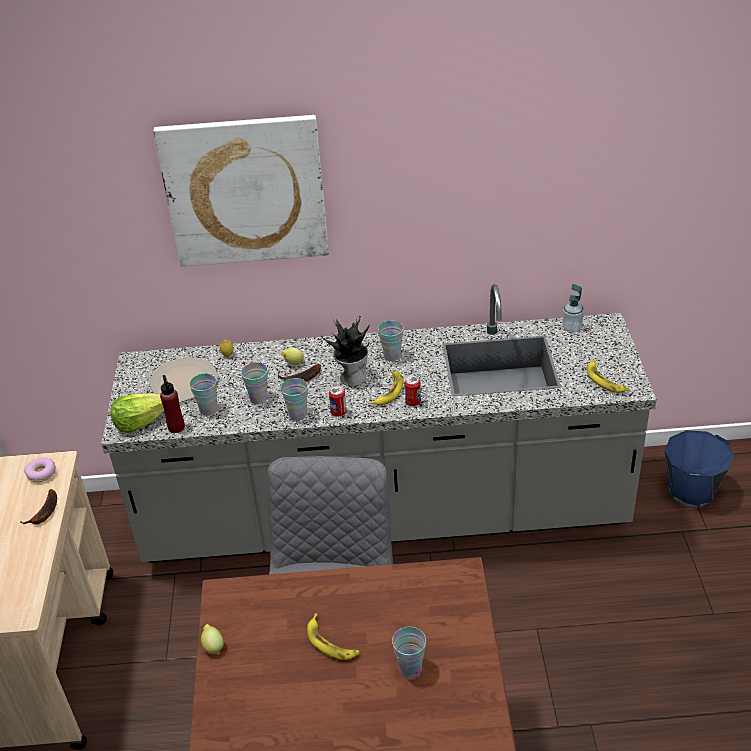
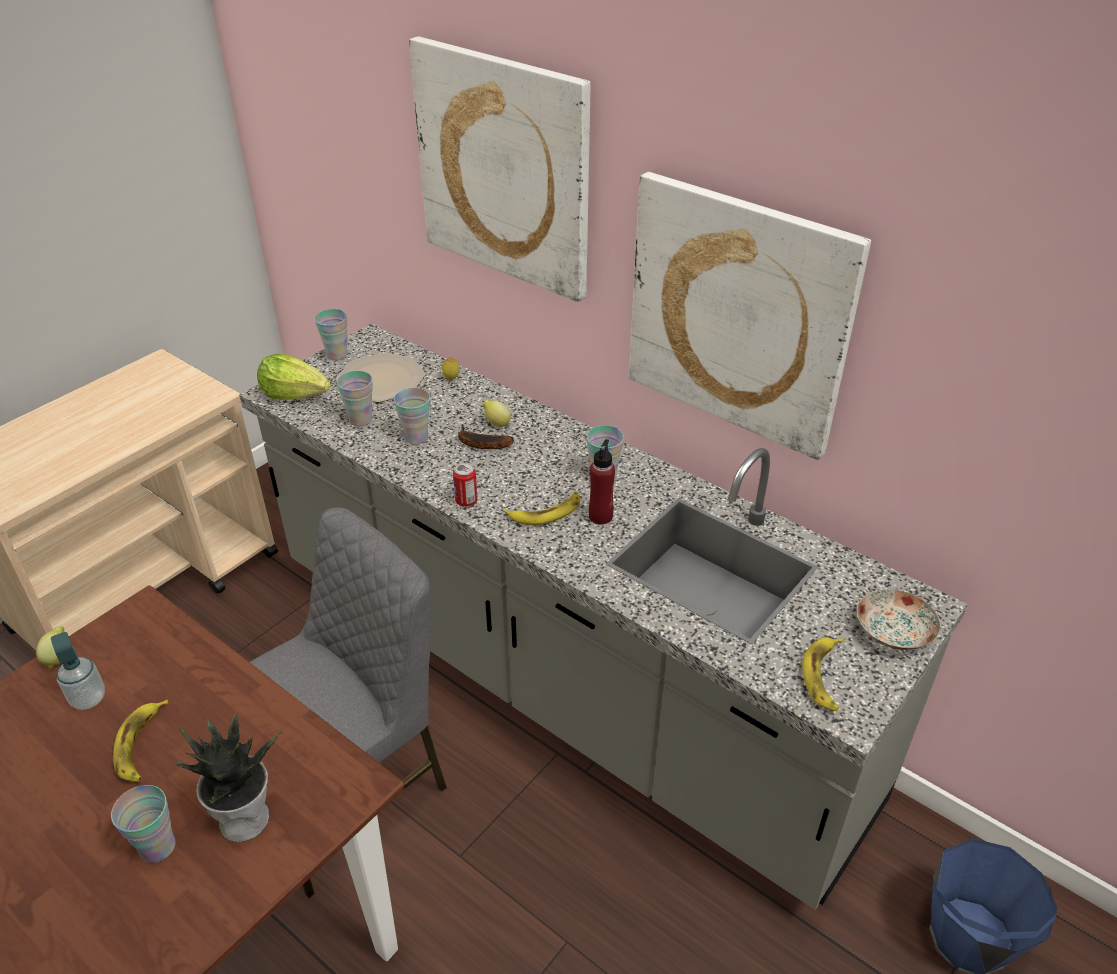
camera: 40 degrees right, 0 degrees up
banana [20,489,57,524] -> none
donut [24,458,56,482] -> none
red bottle [160,375,185,433] -> red bottle moved to [589,439,615,525]
cup [281,378,308,421] -> cup moved to [315,309,348,361]
potted plant [321,316,370,386] -> potted plant moved to [173,713,283,842]
can [404,376,421,406] -> none
soap dispenser [562,284,584,332] -> soap dispenser moved to [51,632,105,710]
none -> picture [629,172,871,460]
none -> plate [857,589,940,650]

